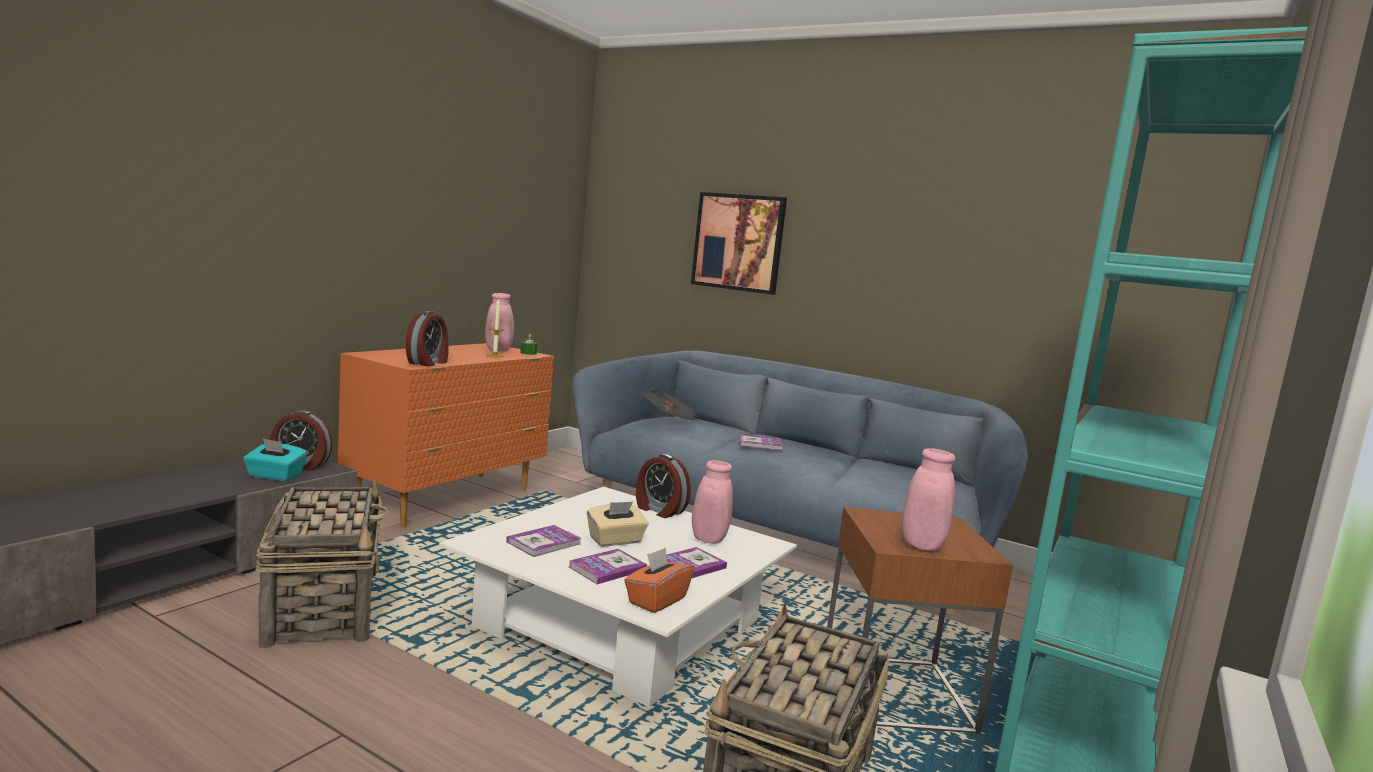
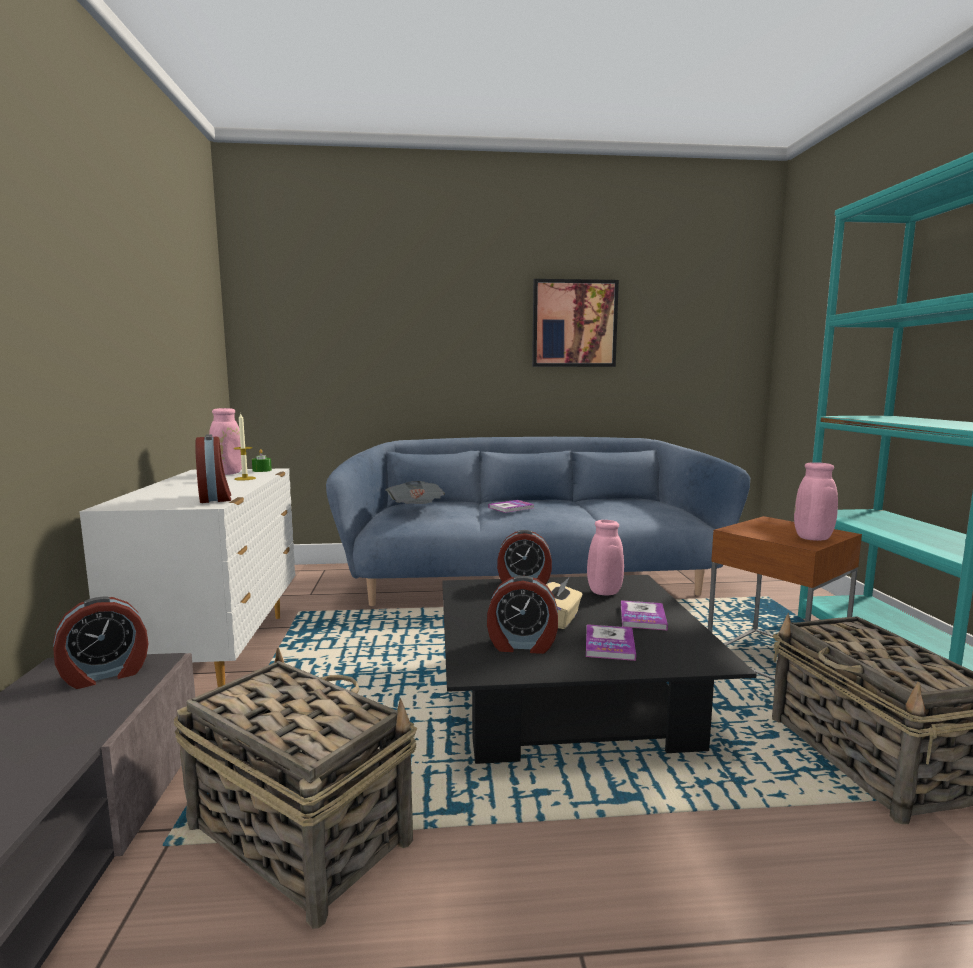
camera: 35 degrees left, 0 degrees up
turquoise tissue box [243,439,307,481] -> none
orange dresser [338,343,554,528] -> white dresser [79,468,295,687]
white coffee table [439,487,797,707] -> black coffee table [442,575,757,764]
book [506,525,581,557] -> alarm clock [487,576,558,654]
orange tissue box [624,547,694,613] -> none
picture [691,192,787,295] -> picture moved to [532,279,619,367]

